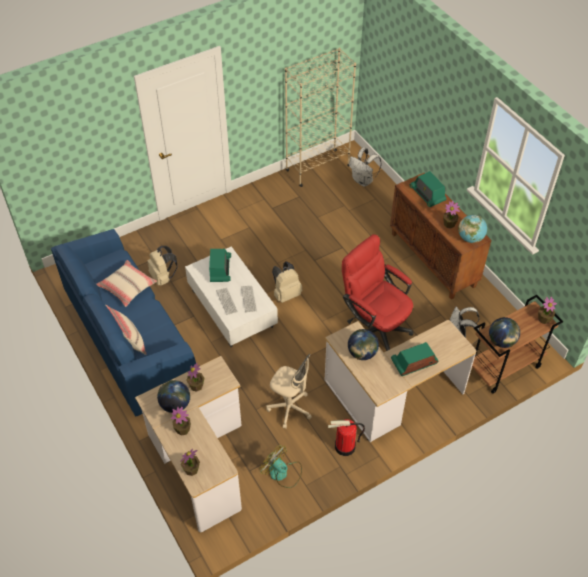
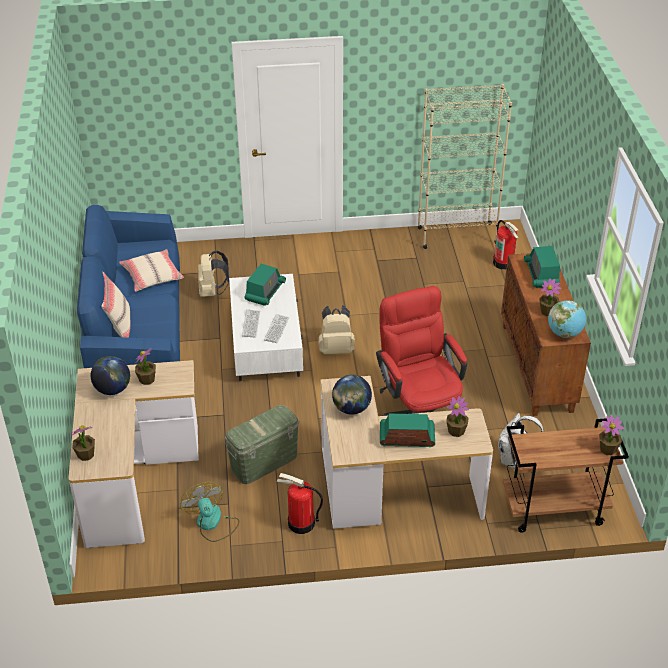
camera: 25 degrees right, 10 degrees down
potted plant [171,407,191,436] -> potted plant moved to [446,396,469,437]
beige office chair [266,354,312,428] -> green storage box [225,405,299,484]
white backpack [349,147,382,187] -> fire extinguisher [493,220,519,270]
globe [489,317,520,348] -> none

